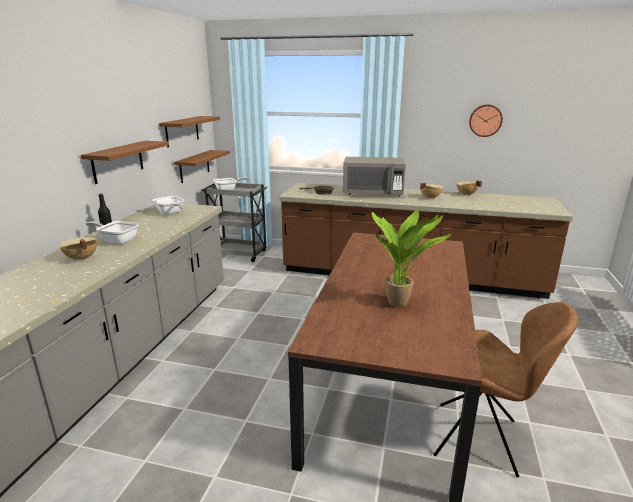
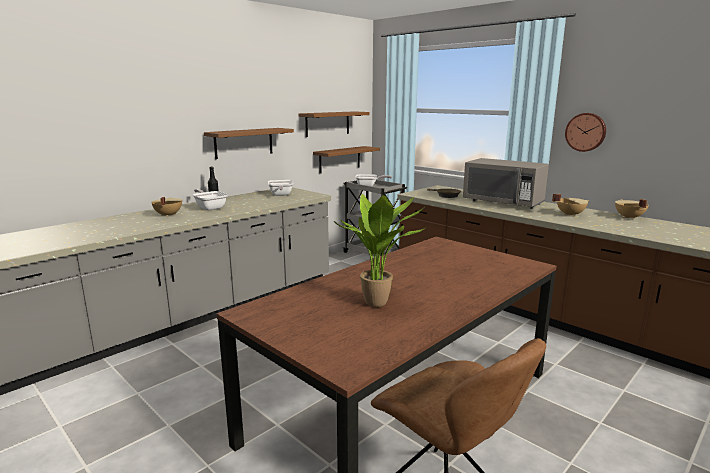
camera: 30 degrees right, 5 degrees down
wall clock [469,104,503,137] -> wall clock moved to [565,113,606,152]

